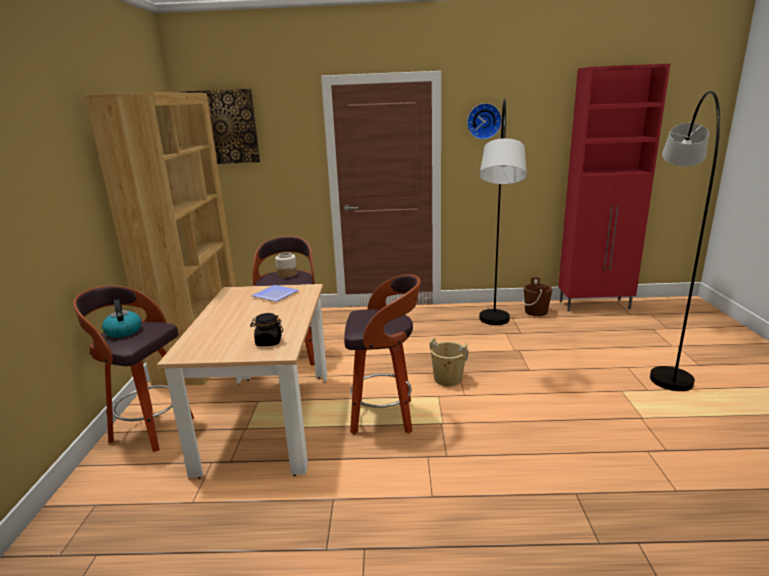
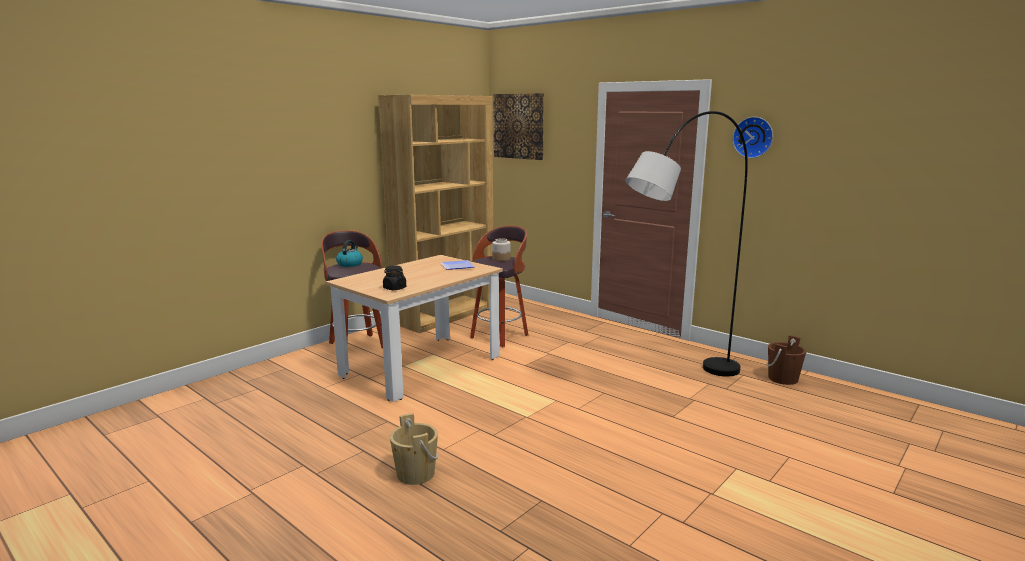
camera: 40 degrees right, 5 degrees down
stool [344,274,420,434] -> none
beige bucket [429,337,469,386] -> beige bucket moved to [390,413,438,485]
red cabinet [558,64,670,312] -> none
grey floor lamp [650,91,720,391] -> none

